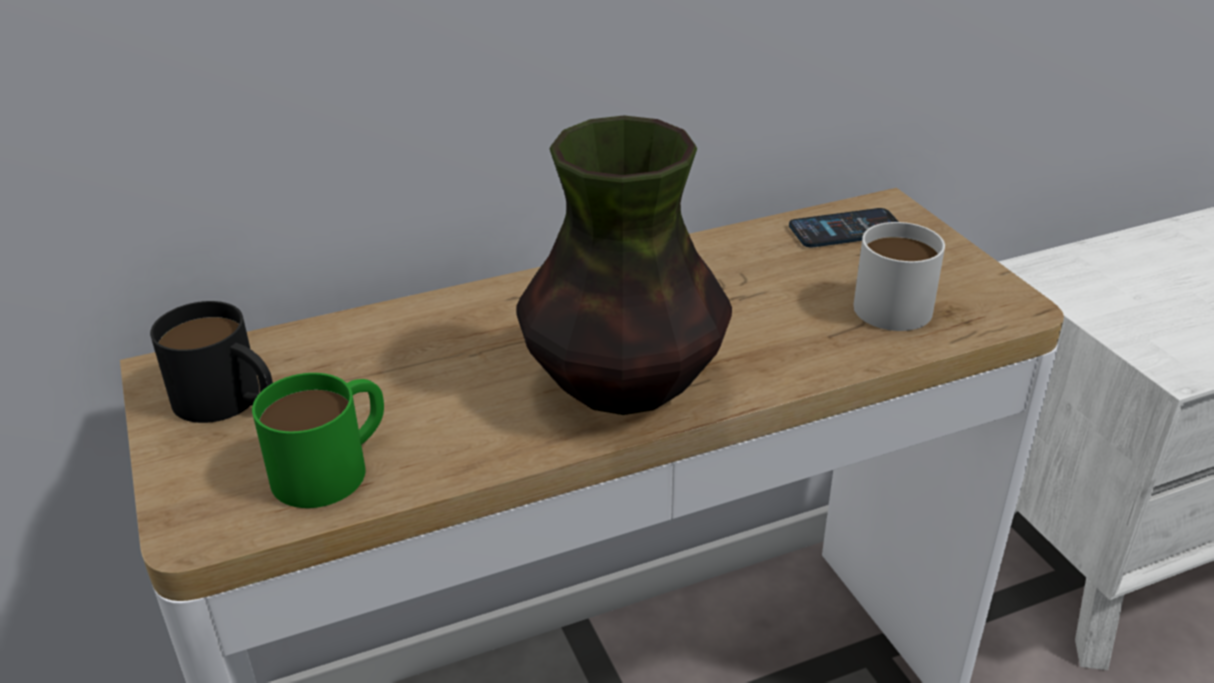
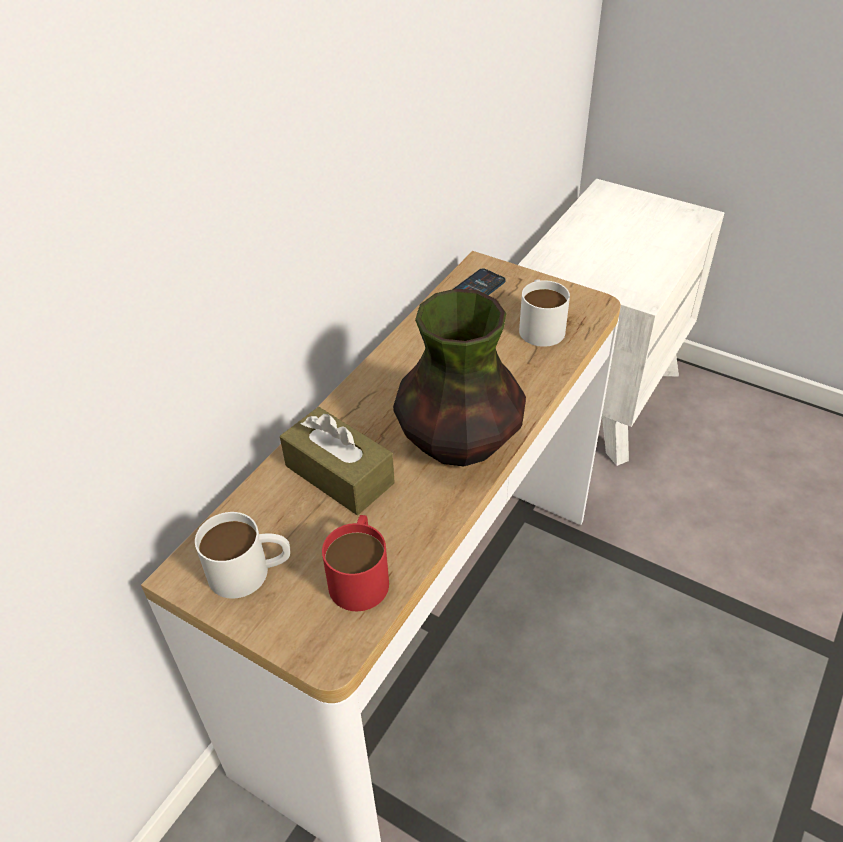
camera: 35 degrees left, 10 degrees up
black mug [150,301,273,423] -> white mug [195,512,290,599]
green mug [252,373,384,508] -> red mug [322,515,389,611]
none -> brown tissue box [280,407,395,515]

